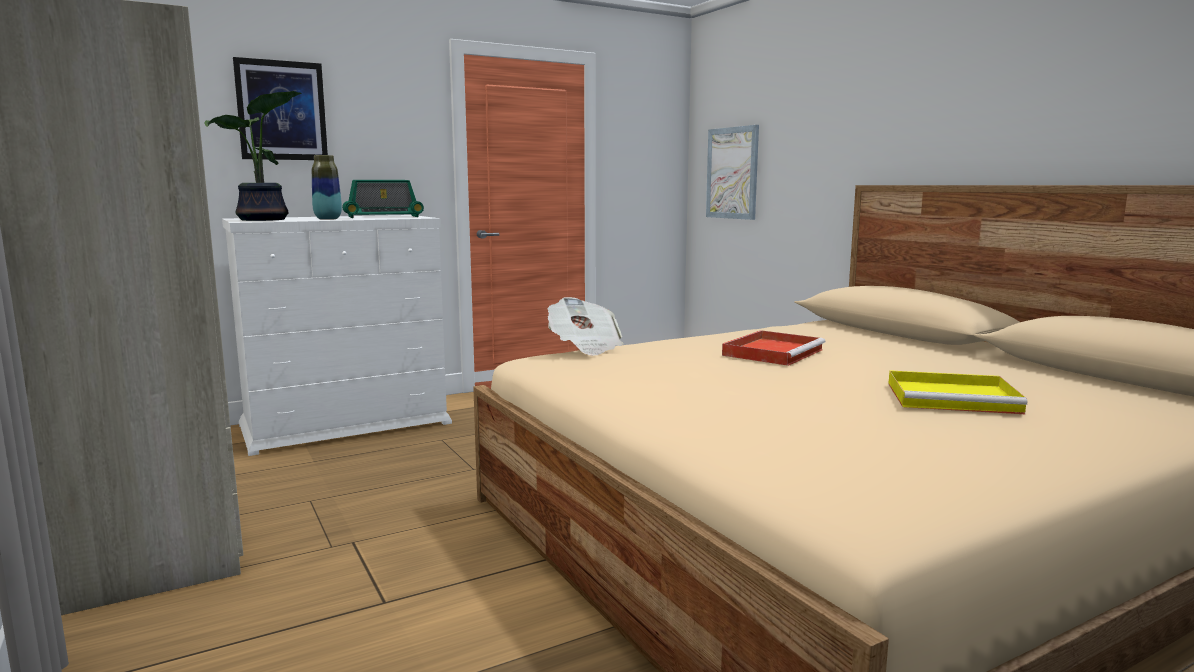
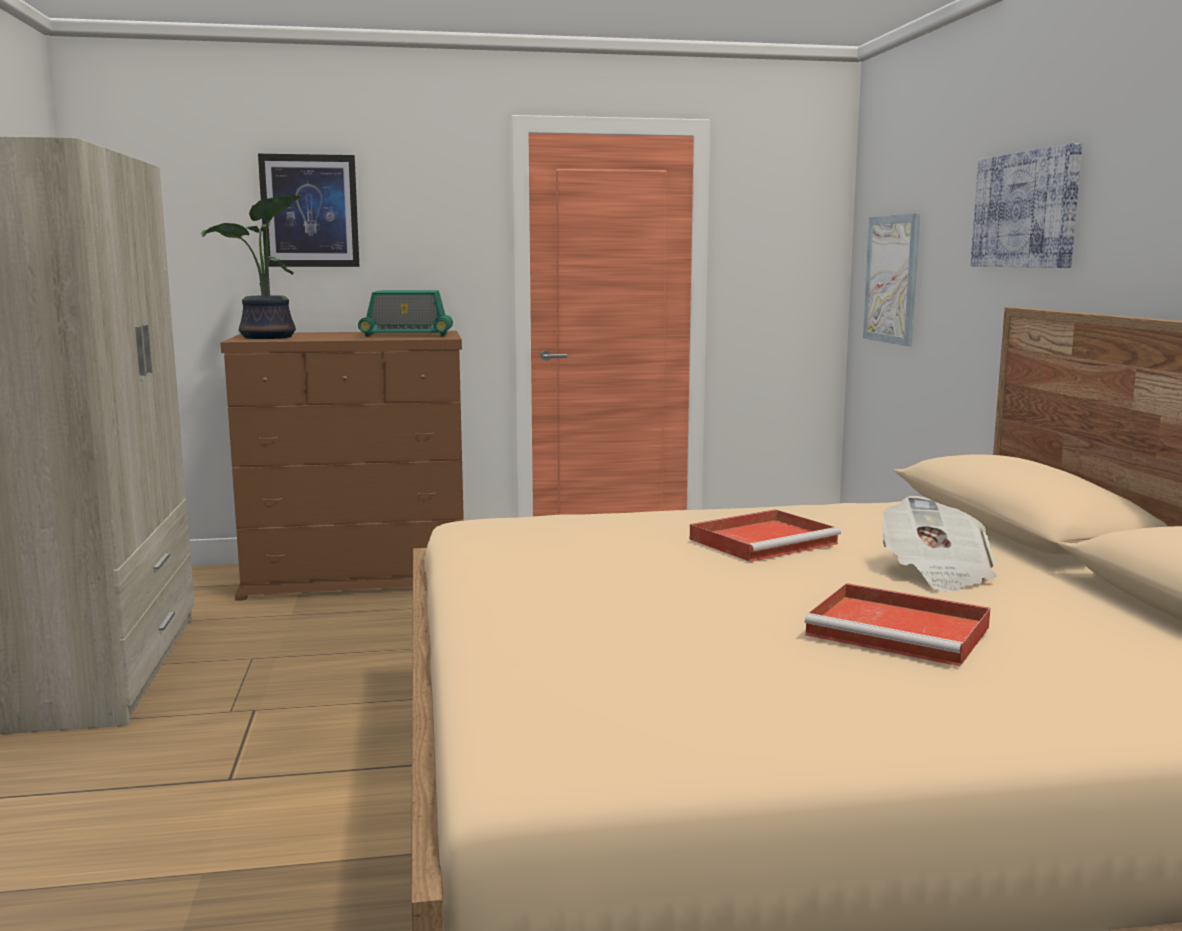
camera: 20 degrees right, 0 degrees up
white dresser [222,215,452,456] -> brown dresser [220,331,464,601]
vase [312,155,342,220] -> none
newspaper [548,297,624,356] -> newspaper moved to [882,496,997,592]
yellow tray [888,370,1027,415] -> red tray [804,583,990,667]
none -> picture [970,143,1082,268]

